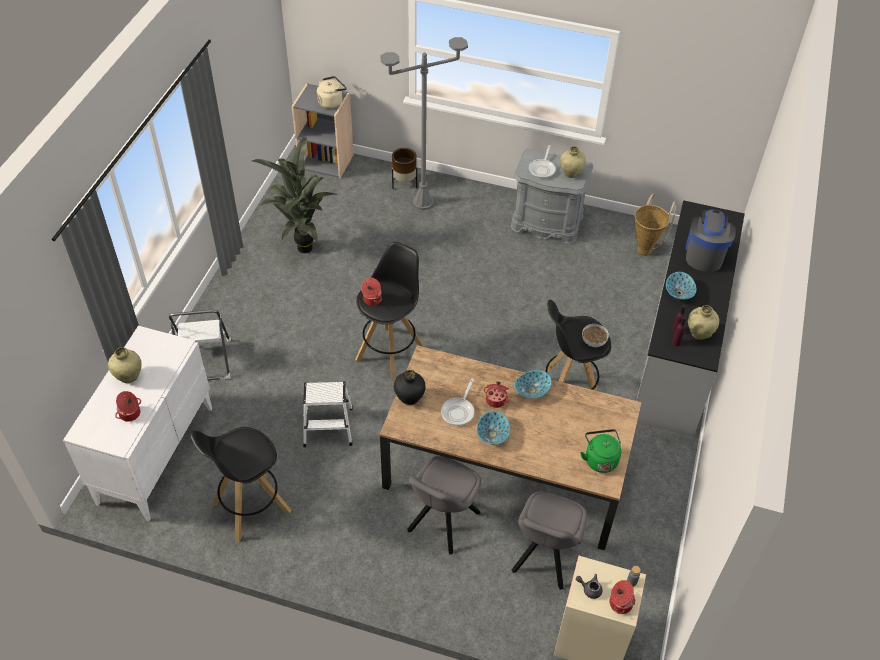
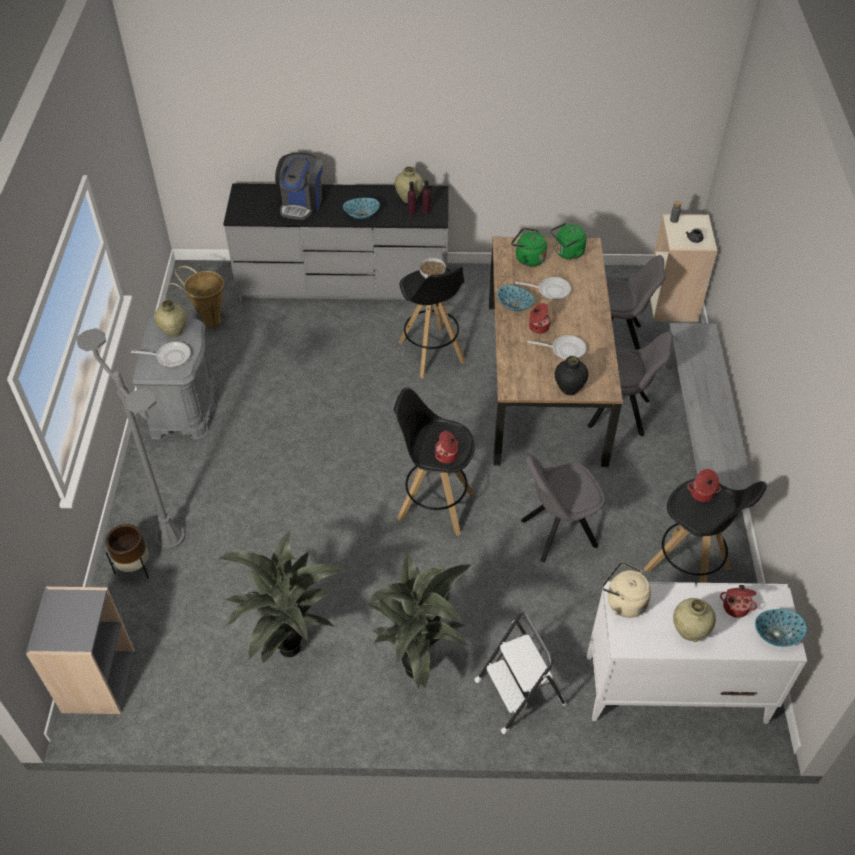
camera: 105 degrees left, 0 degrees up
white step ladder [303,382,353,447] -> grey chair [521,455,606,562]
beige kettle [317,76,347,109] -> beige kettle moved to [602,562,651,618]
bowl [477,411,510,444] -> bowl moved to [755,609,807,647]
cooking pot [610,580,636,614] -> cooking pot moved to [687,469,721,502]
coffee machine [685,210,736,272] -> coffee machine turned 75 degrees counterclockwise [275,153,323,220]
none -> potted plant [364,551,472,689]
none -> green kettle [511,228,547,267]
none -> frying pan [515,277,571,300]
none -> grey bench [666,323,752,490]

